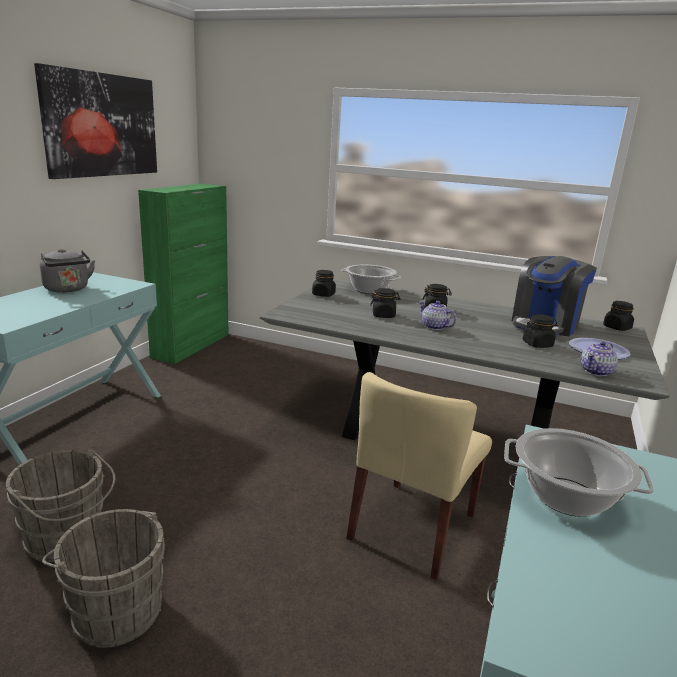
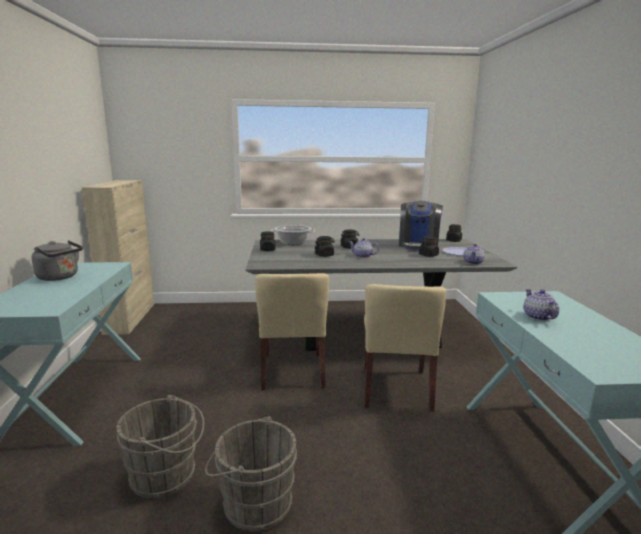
camera: 25 degrees left, 5 degrees down
picture [34,63,157,179] -> none
green cabinet [138,183,229,364] -> beige cabinet [82,180,154,335]
cooking pot [504,428,654,517] -> teapot [524,289,559,321]
none -> beige chair [255,273,329,390]

